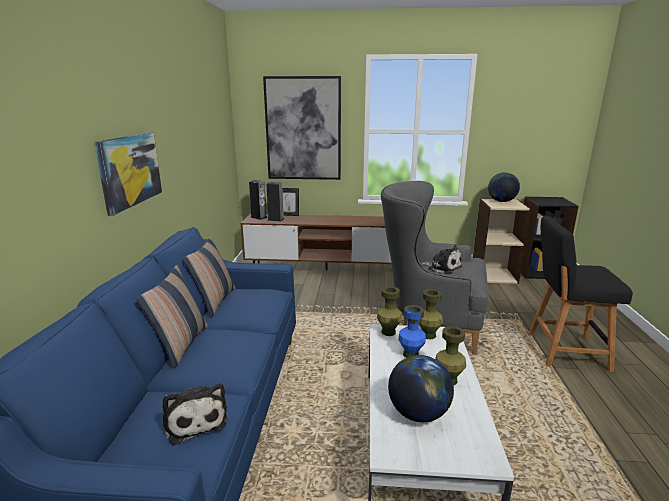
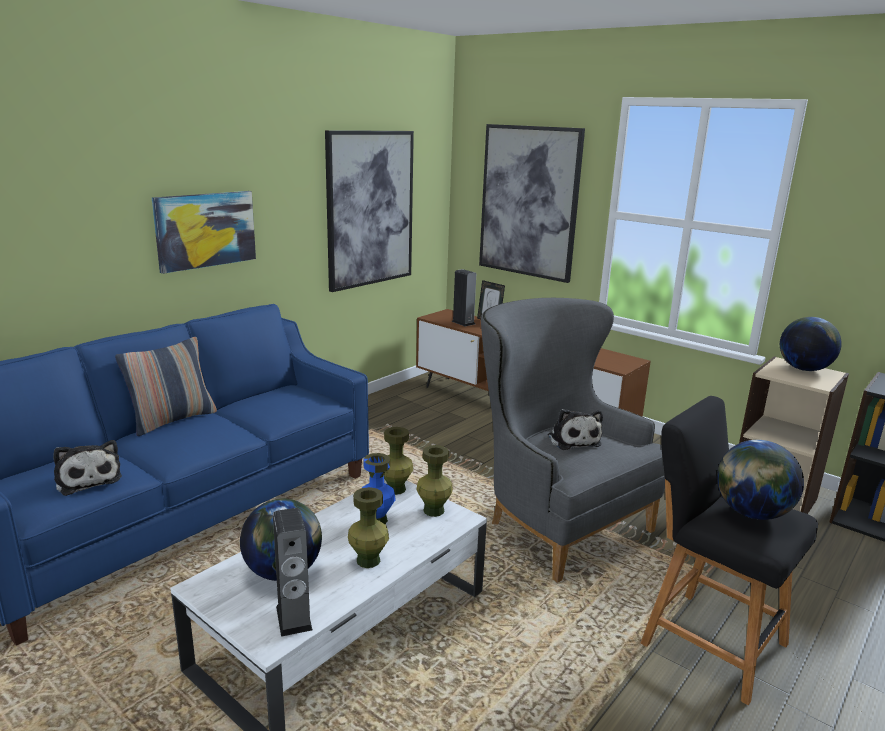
camera: 35 degrees right, 0 degrees up
plush toy [162,383,228,445] -> plush toy turned 45 degrees counterclockwise [53,440,122,496]
pillow [183,237,235,317] -> none
speaker [249,180,268,220] -> speaker moved to [273,508,313,637]
none -> picture [325,130,414,292]
none -> globe [717,440,804,520]

